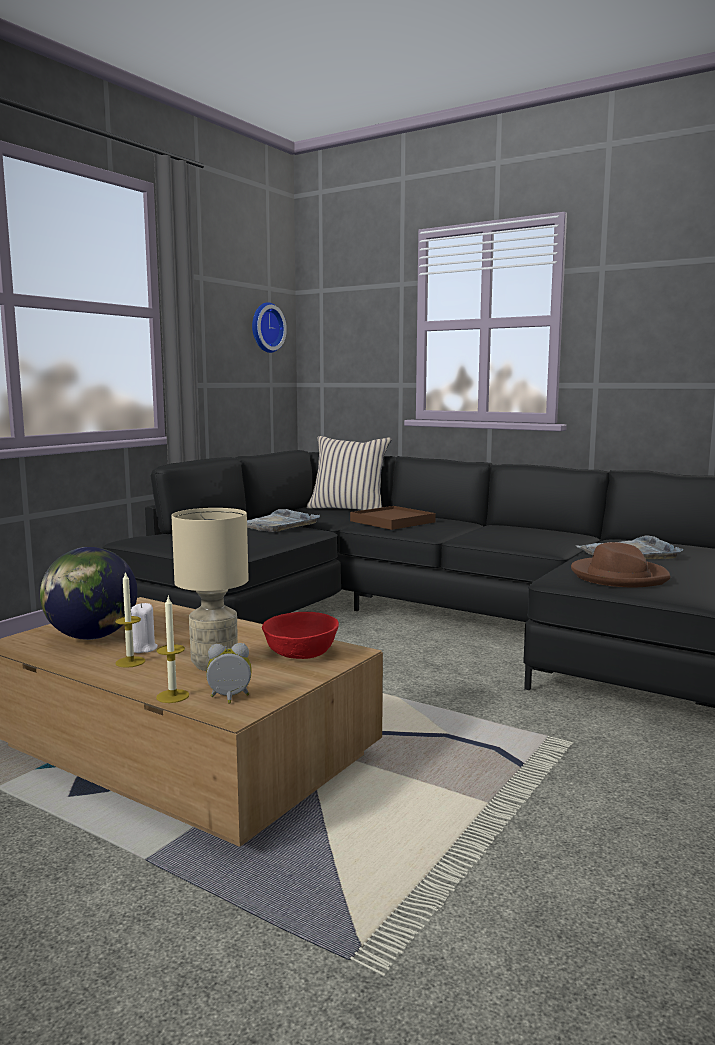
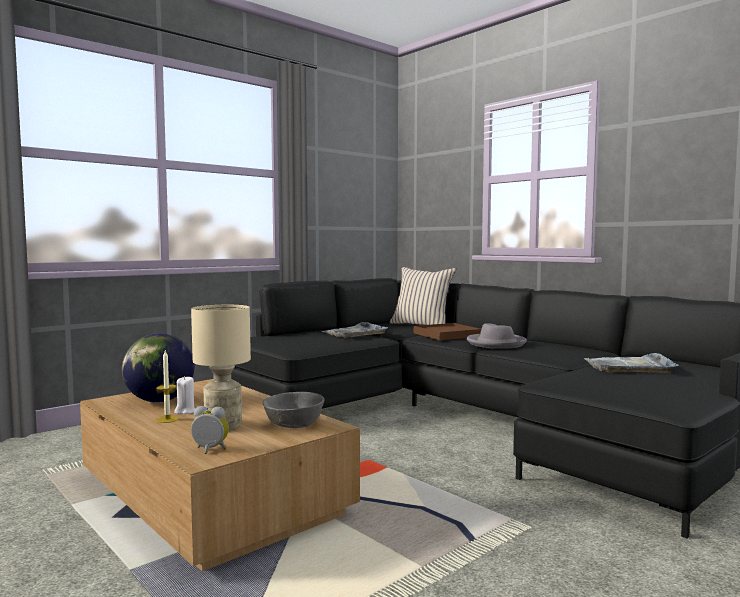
camera: 15 degrees right, 5 degrees down
candle [156,597,189,703] -> none
wall clock [252,302,287,353] -> none
red bowl [262,612,339,659] -> grey bowl [262,392,325,428]
brown hat [571,542,671,587] -> none
none -> grey hat [467,324,527,349]

